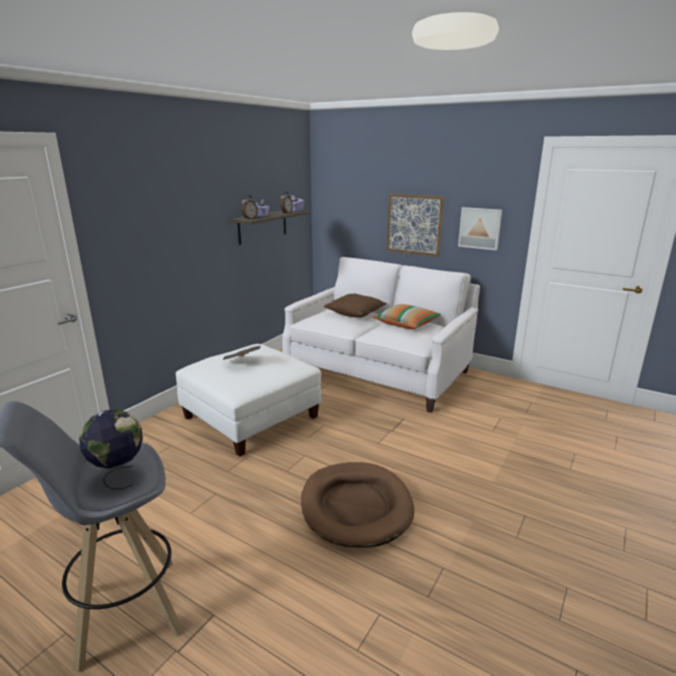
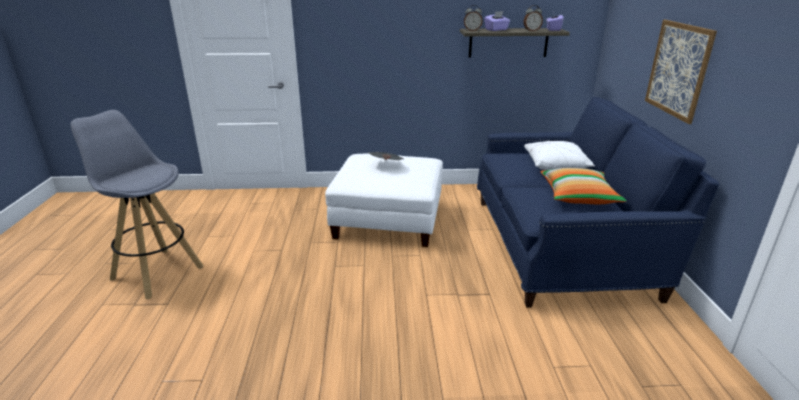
camera: 55 degrees right, 5 degrees up
globe [79,409,143,490] -> none
white sofa [282,257,480,413] -> blue sofa [477,97,719,308]
brown dog bed [301,462,414,548] -> none
brown pillow [324,293,387,318] -> white pillow [524,141,595,170]
picture [458,207,502,250] -> none

